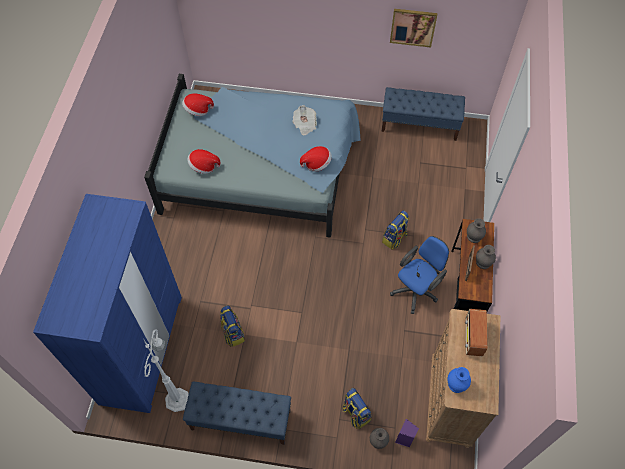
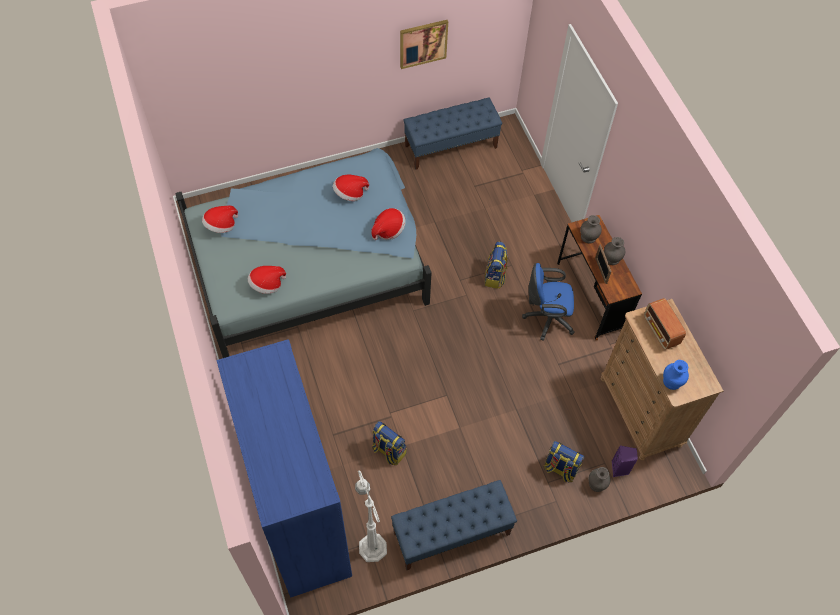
camera: 30 degrees left, 0 degrees up
newspaper [292,105,317,135] -> hat [333,175,369,201]
blue office chair [390,236,449,314] -> blue office chair turned 105 degrees counterclockwise [522,263,575,341]

